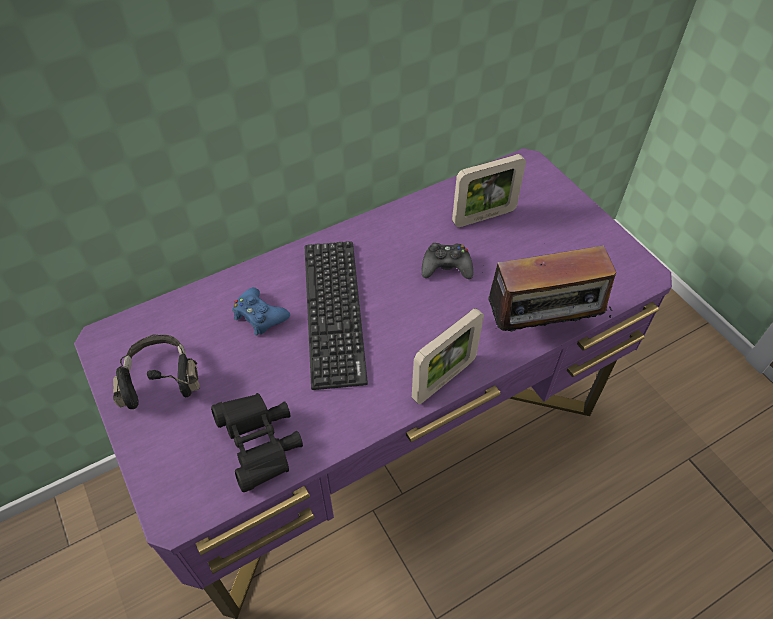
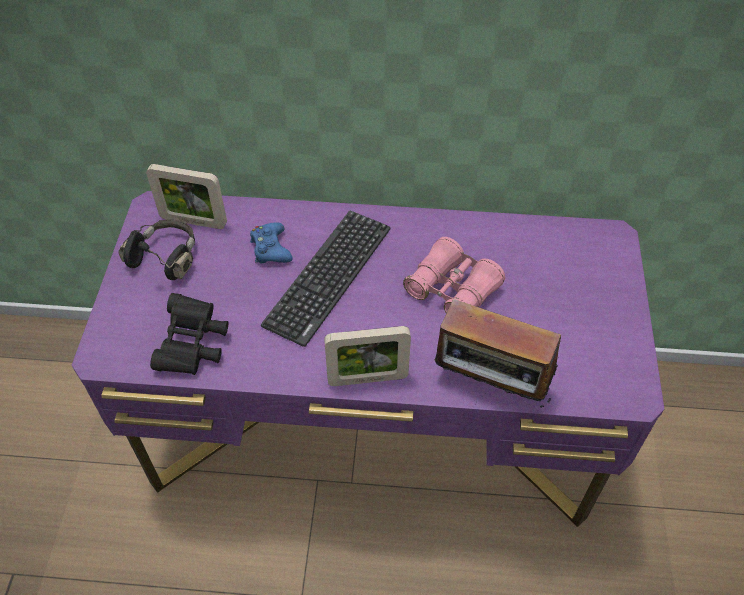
camera: 35 degrees right, 0 degrees up
black game controller [421,243,473,279] -> pink binoculars [403,237,505,313]
picture frame [452,154,526,227] -> picture frame moved to [146,164,227,229]

